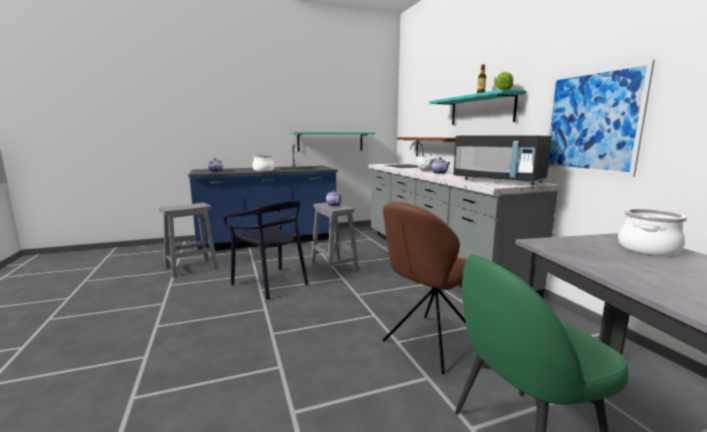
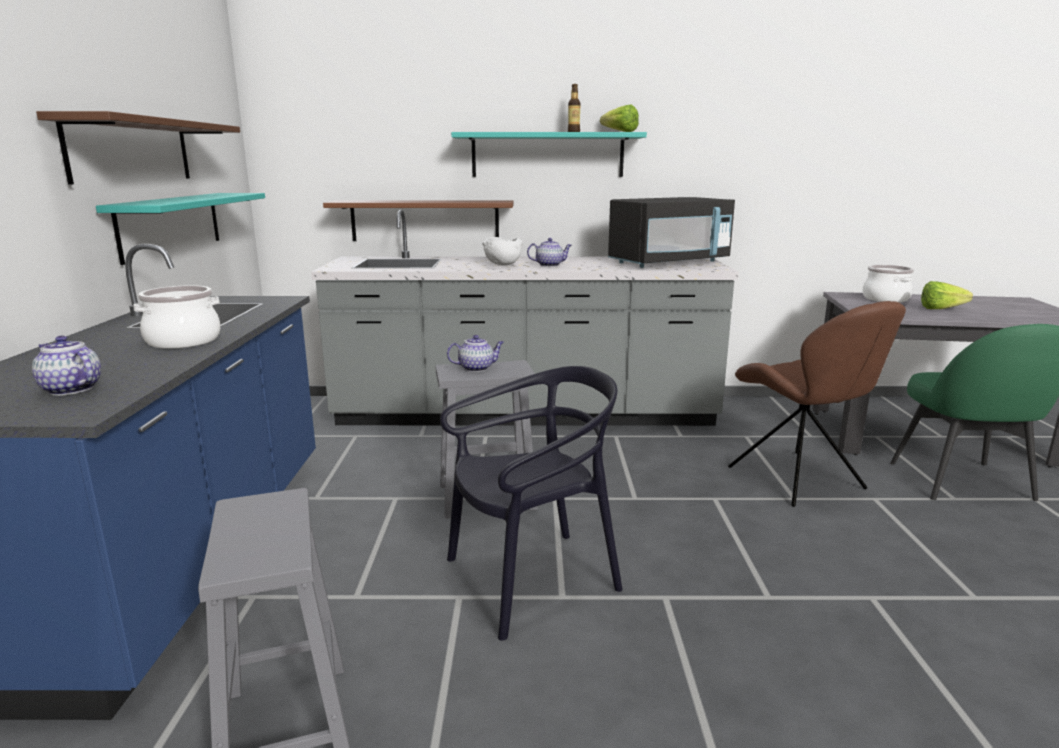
camera: 70 degrees left, 5 degrees up
picture [547,60,655,177] -> none
none -> brown shelf [36,111,240,185]
none -> lettuce [921,281,973,309]

